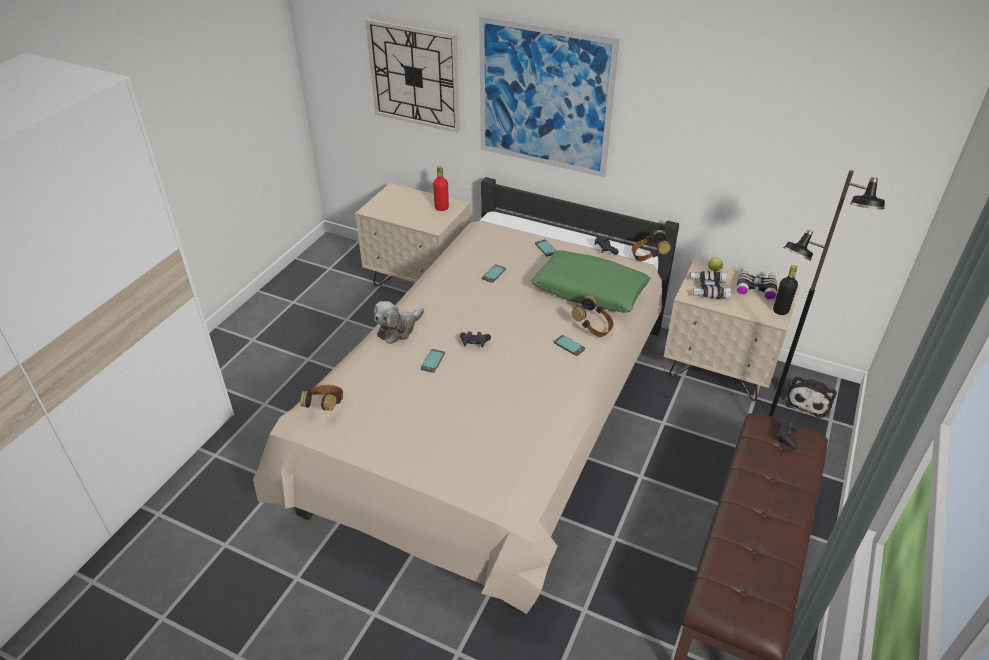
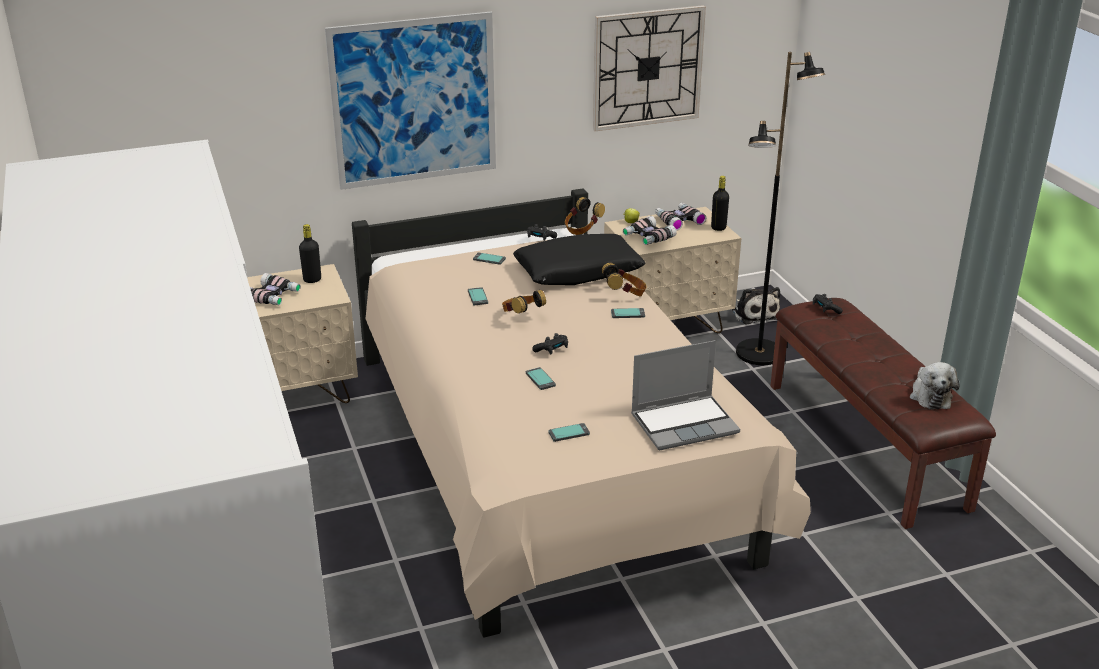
camera: 45 degrees left, 10 degrees down
headphones [300,385,343,411] -> headphones moved to [502,290,546,314]
wall clock [365,19,460,133] -> wall clock moved to [593,5,706,131]
plush toy [374,301,424,344] -> plush toy moved to [910,362,960,409]
red bottle [433,166,449,211] -> black bottle [299,224,321,283]
green pillow [531,250,651,313] -> black pillow [513,234,645,285]
none -> binoculars [250,273,301,305]
none -> phone [548,423,590,442]
none -> laptop [631,340,740,450]

